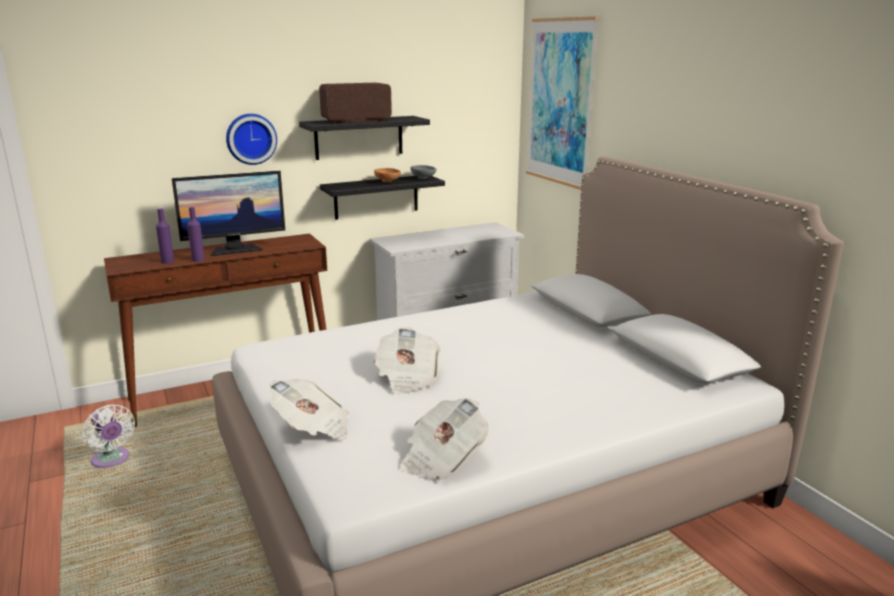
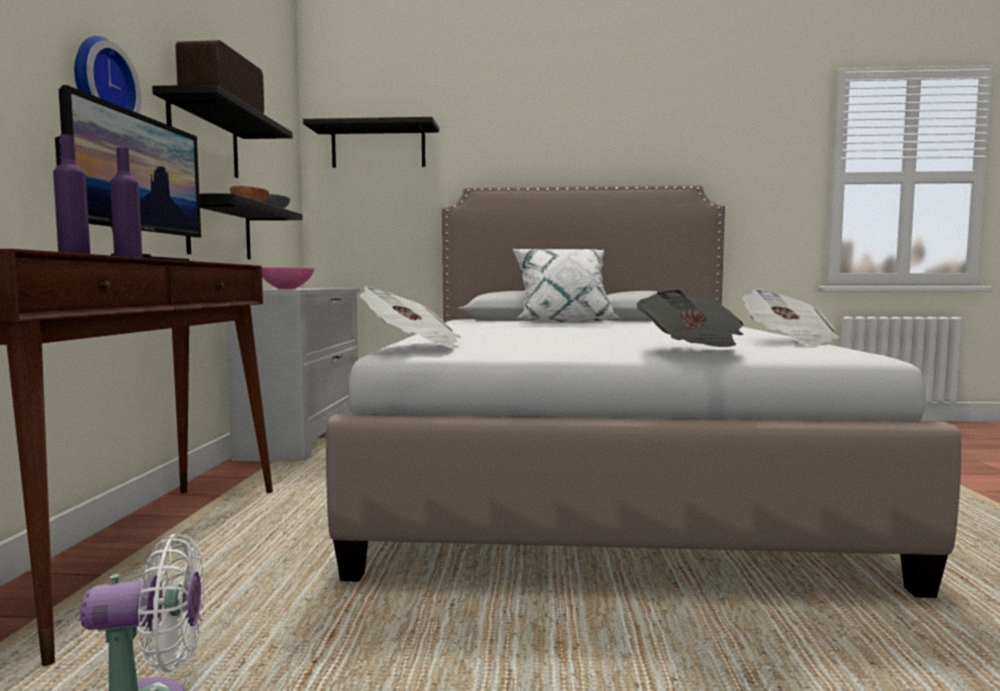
camera: 60 degrees left, 15 degrees down
newspaper [373,327,440,395] -> newspaper moved to [360,286,461,348]
picture [526,16,599,190] -> black shelf [303,117,439,168]
none -> pink bowl [262,268,314,289]
none -> white pillow [513,249,620,322]

